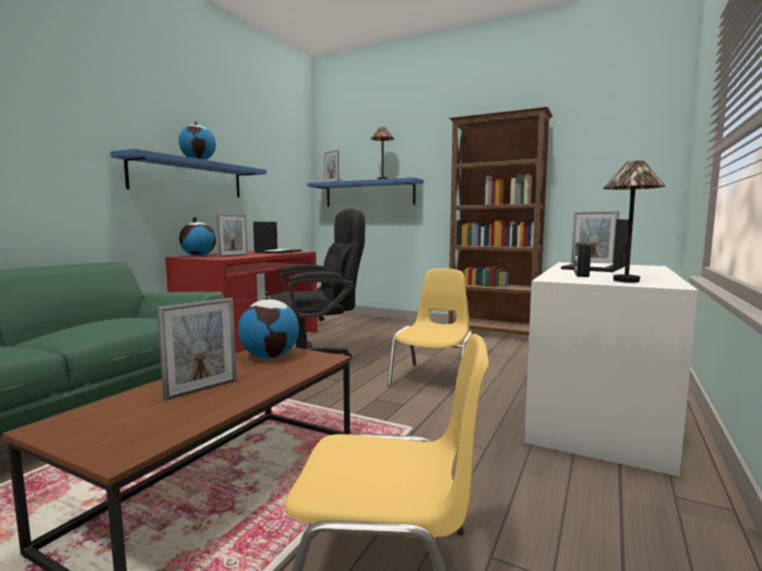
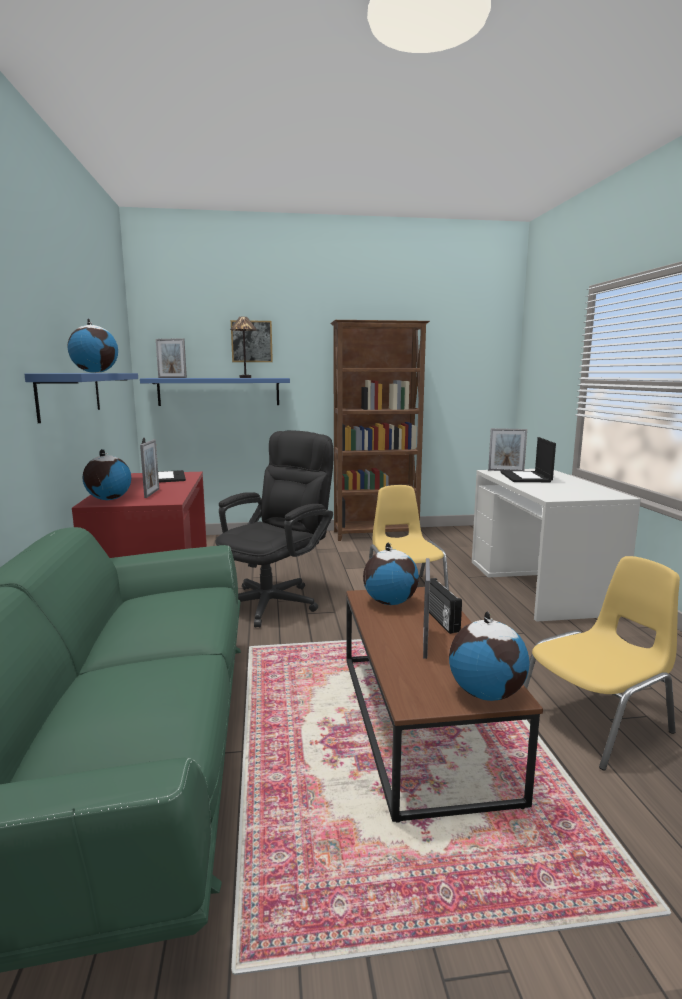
camera: 35 degrees left, 5 degrees up
radio [574,242,591,277] -> radio moved to [429,578,462,634]
table lamp [603,161,665,282] -> none
none -> picture [231,320,273,362]
none -> globe [449,611,530,701]

